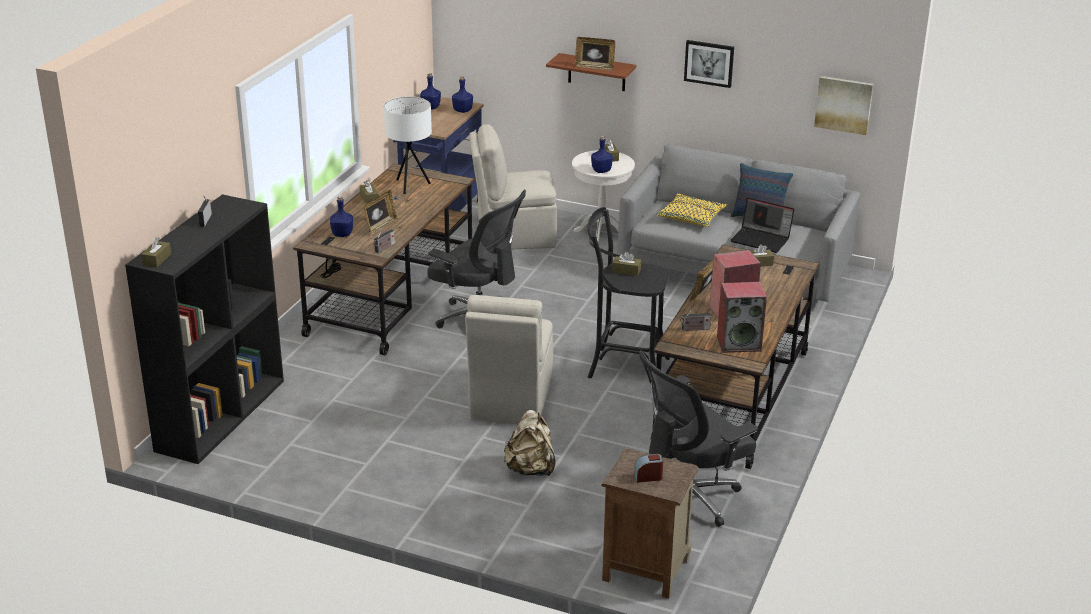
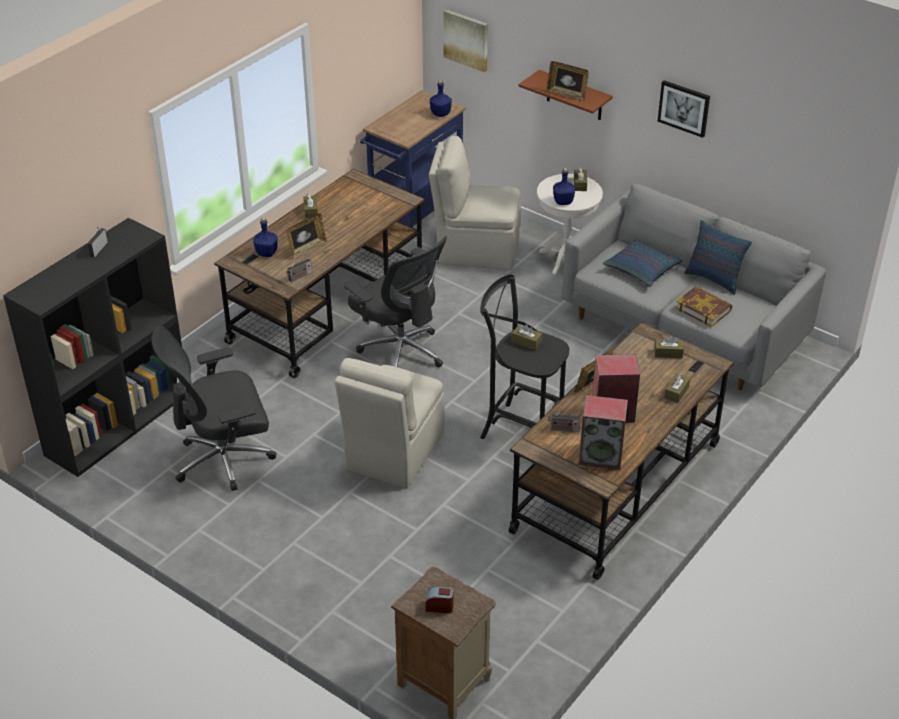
camera: 15 degrees right, 10 degrees up
brown tissue box [141,237,171,268] -> brown tissue box moved to [664,373,690,403]
white table lamp [384,96,432,200] -> none
blue bottle [420,73,441,109] -> none
beige backpack [504,410,555,476] -> none
office chair [639,350,758,527] -> office chair moved to [152,325,277,491]
yellow pillow [657,193,727,227] -> blue pillow [603,238,683,287]
laptop [730,198,794,253] -> book [675,286,732,327]
picture [814,76,873,135] -> picture moved to [443,9,488,72]

